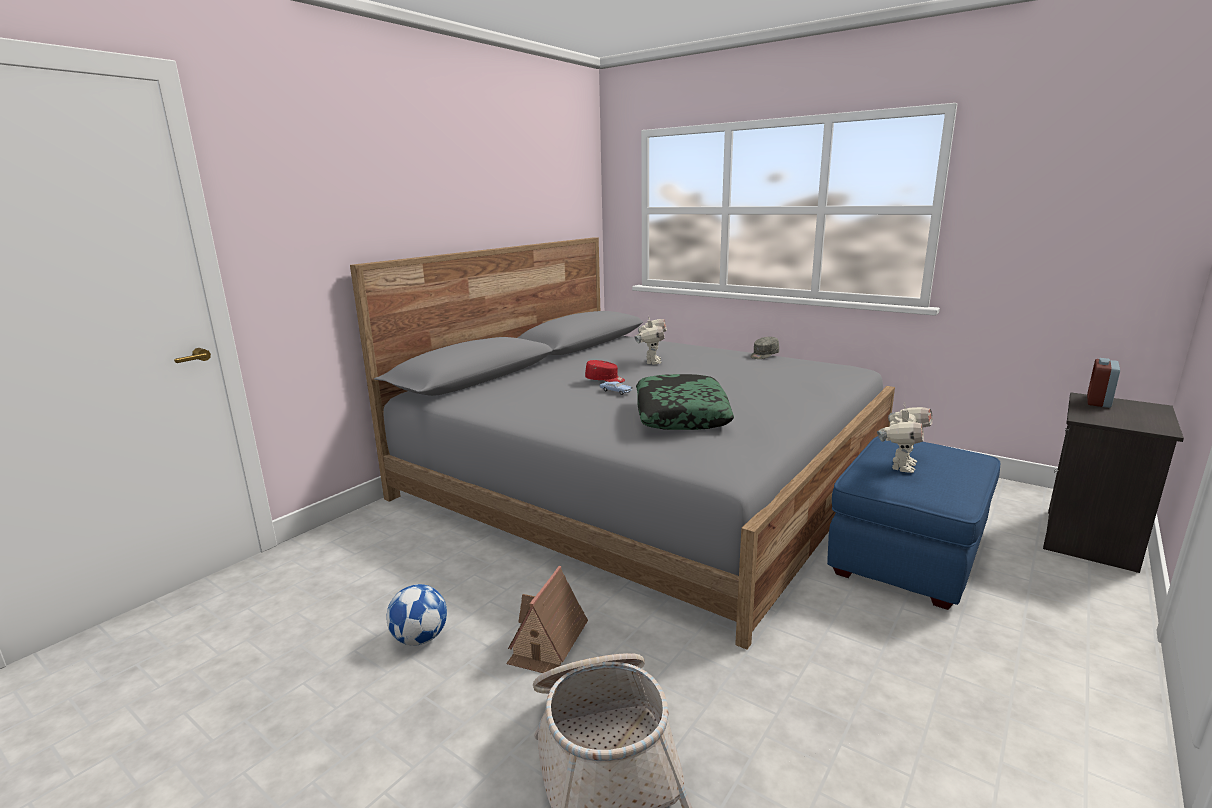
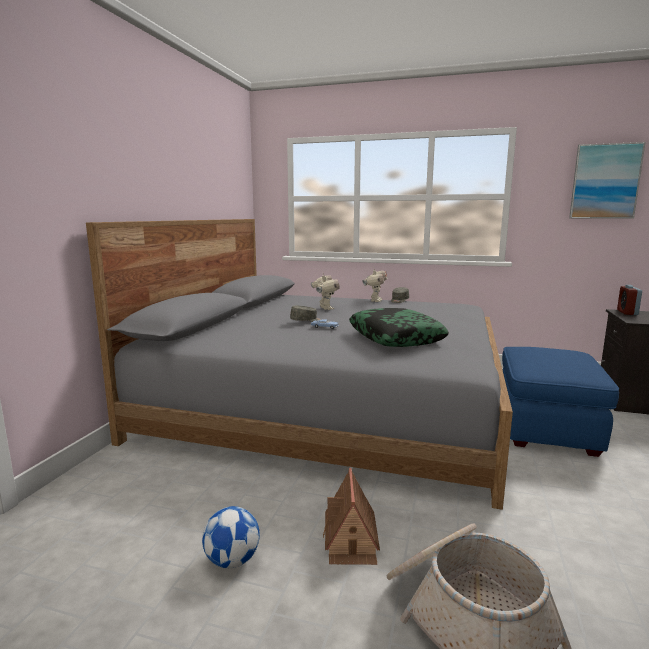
camera: 20 degrees left, 5 degrees down
red cap [585,360,625,383] -> grey cap [290,306,322,322]
toy robot [877,402,933,473] -> toy robot moved to [362,267,387,302]
none -> picture [569,142,646,219]

